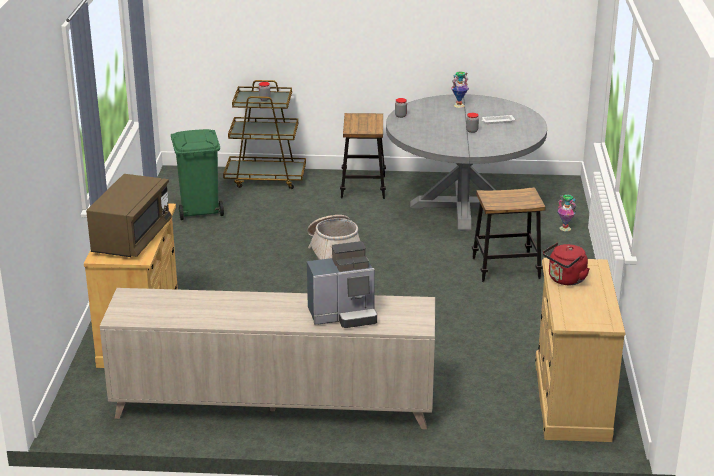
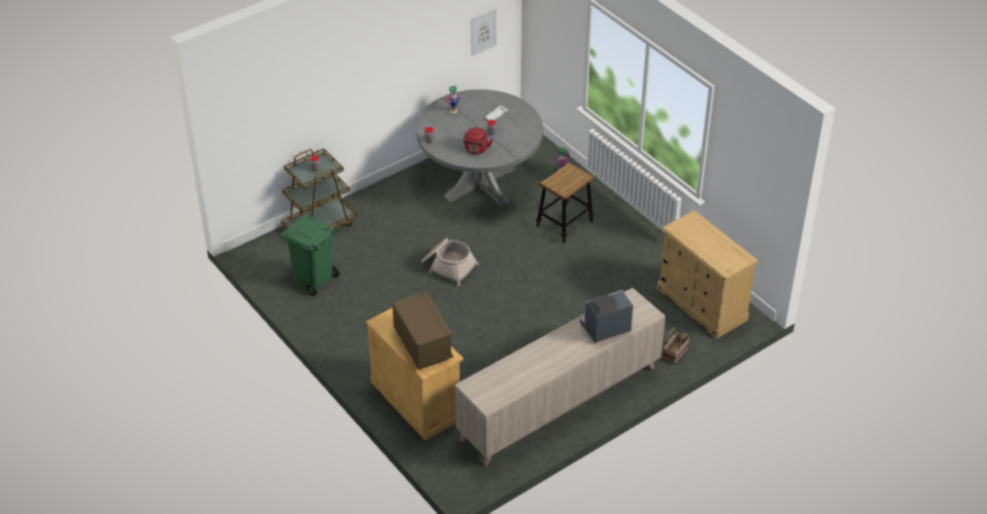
camera: 40 degrees left, 15 degrees up
coffee machine [307,241,377,328] -> coffee machine turned 150 degrees counterclockwise [580,290,633,343]
stool [340,113,386,199] -> none
red kettle [543,243,590,285] -> red kettle moved to [462,128,493,154]
none -> picture [471,8,497,56]
none -> basket [663,328,690,364]

